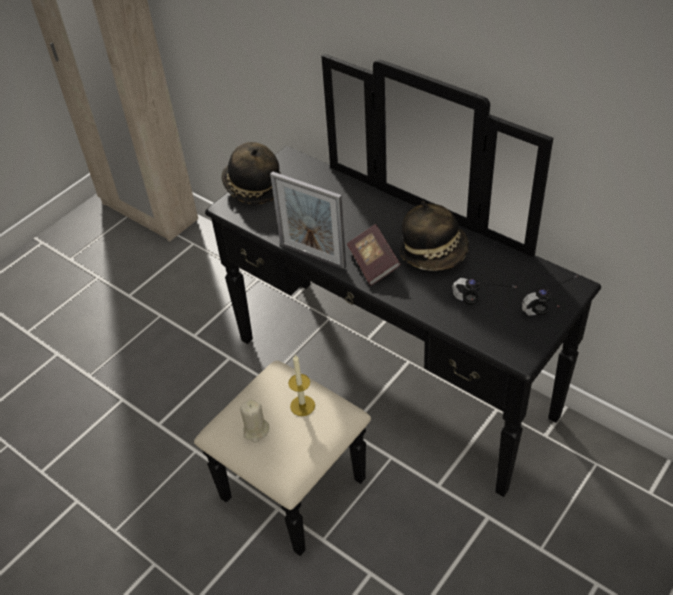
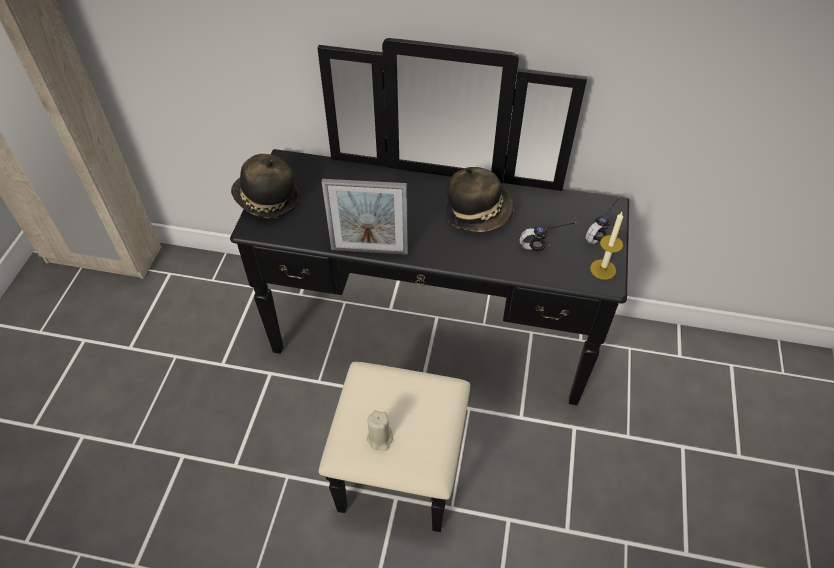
camera: 30 degrees left, 5 degrees up
candle [288,355,315,416] -> candle moved to [590,212,623,280]
book [347,224,401,286] -> none

